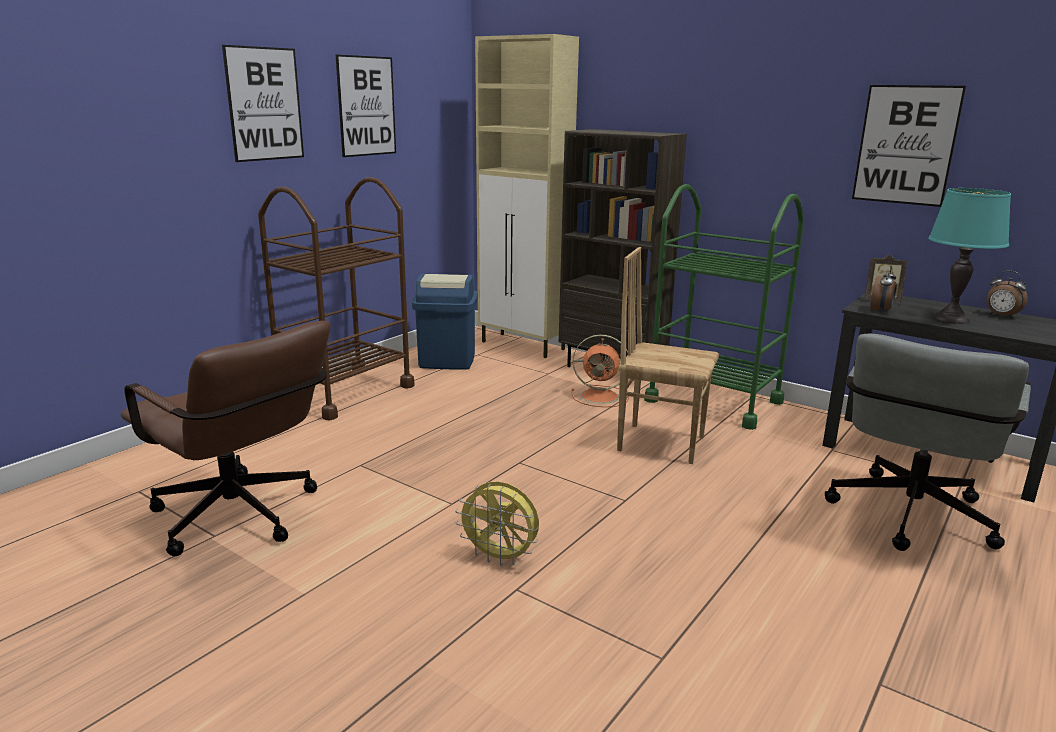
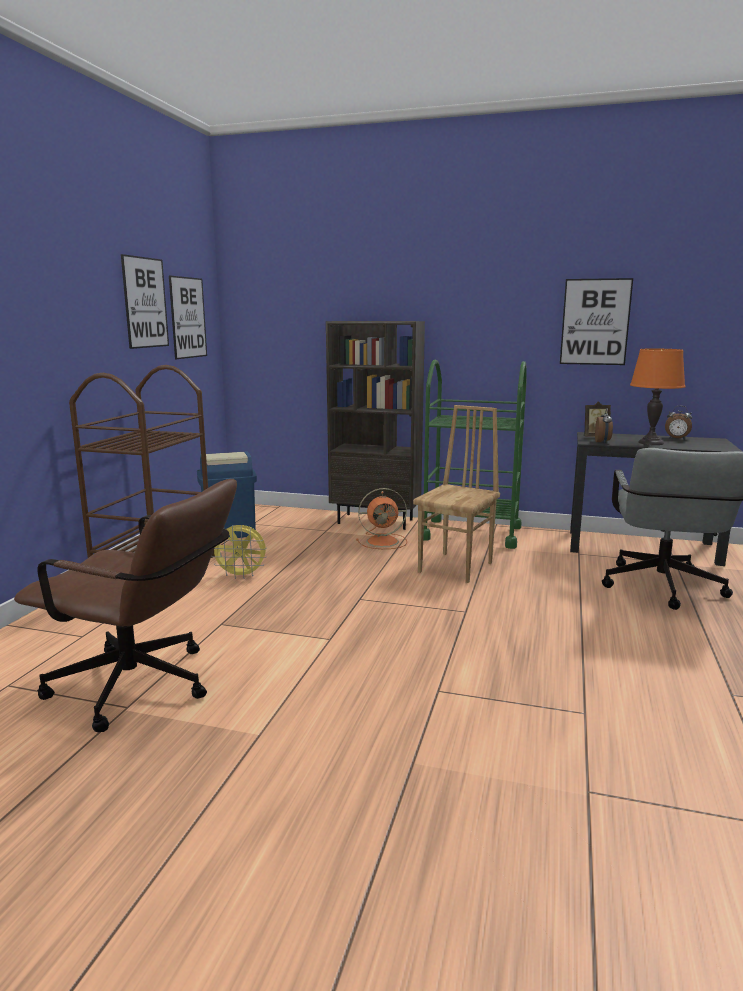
camera: 20 degrees left, 5 degrees down
picture [222,45,304,162] -> picture moved to [169,276,207,359]
yellow fan [455,482,539,566] -> yellow fan moved to [211,525,267,579]
beige cabinet [475,34,579,358] -> none
brown chair [617,247,719,464] -> brown chair turned 120 degrees clockwise [413,405,500,583]
turquoise table lamp [928,188,1011,324] -> orange table lamp [630,349,686,445]

